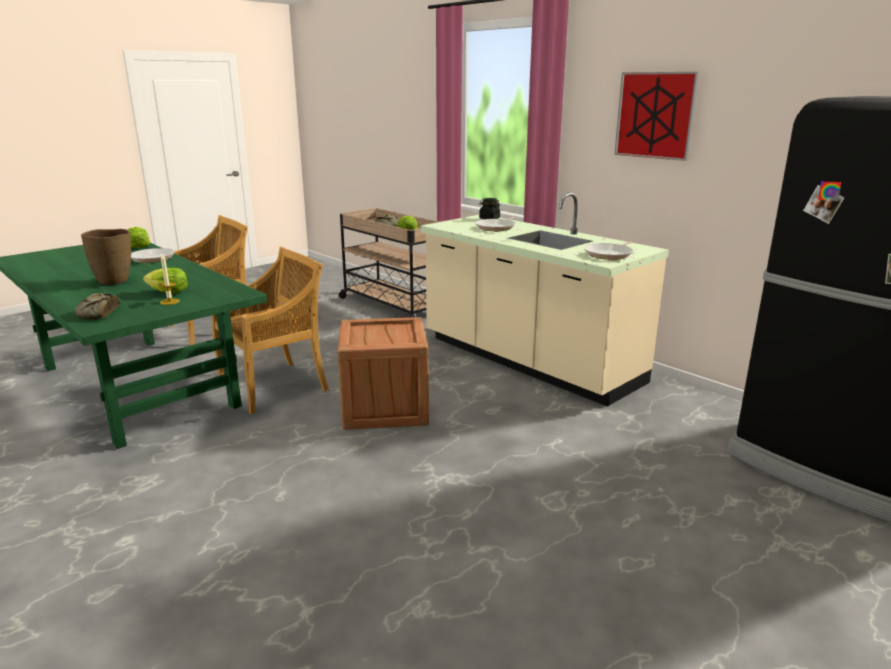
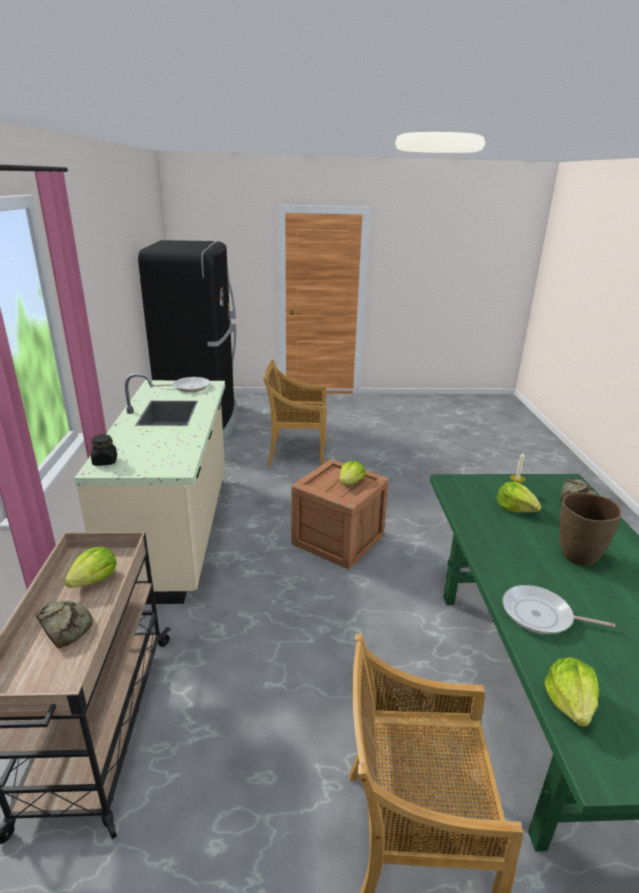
camera: 140 degrees left, 5 degrees up
beige chair [212,247,329,414] -> beige chair moved to [263,359,327,466]
frying pan [475,217,516,231] -> none
picture [614,72,699,161] -> none
none -> lettuce [339,461,365,485]

